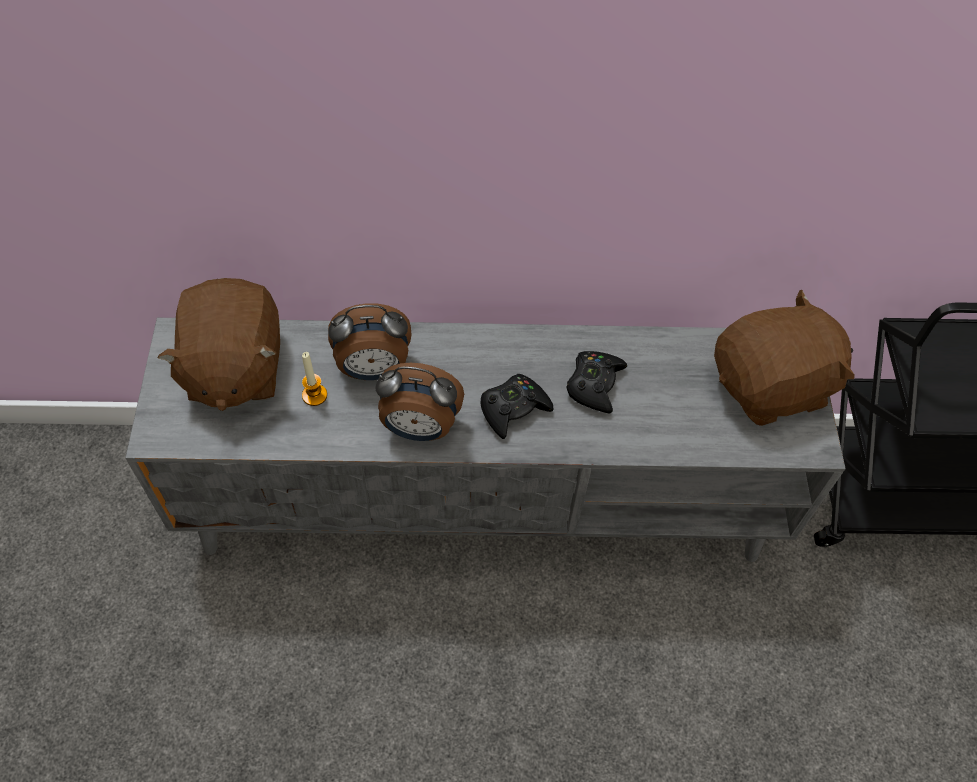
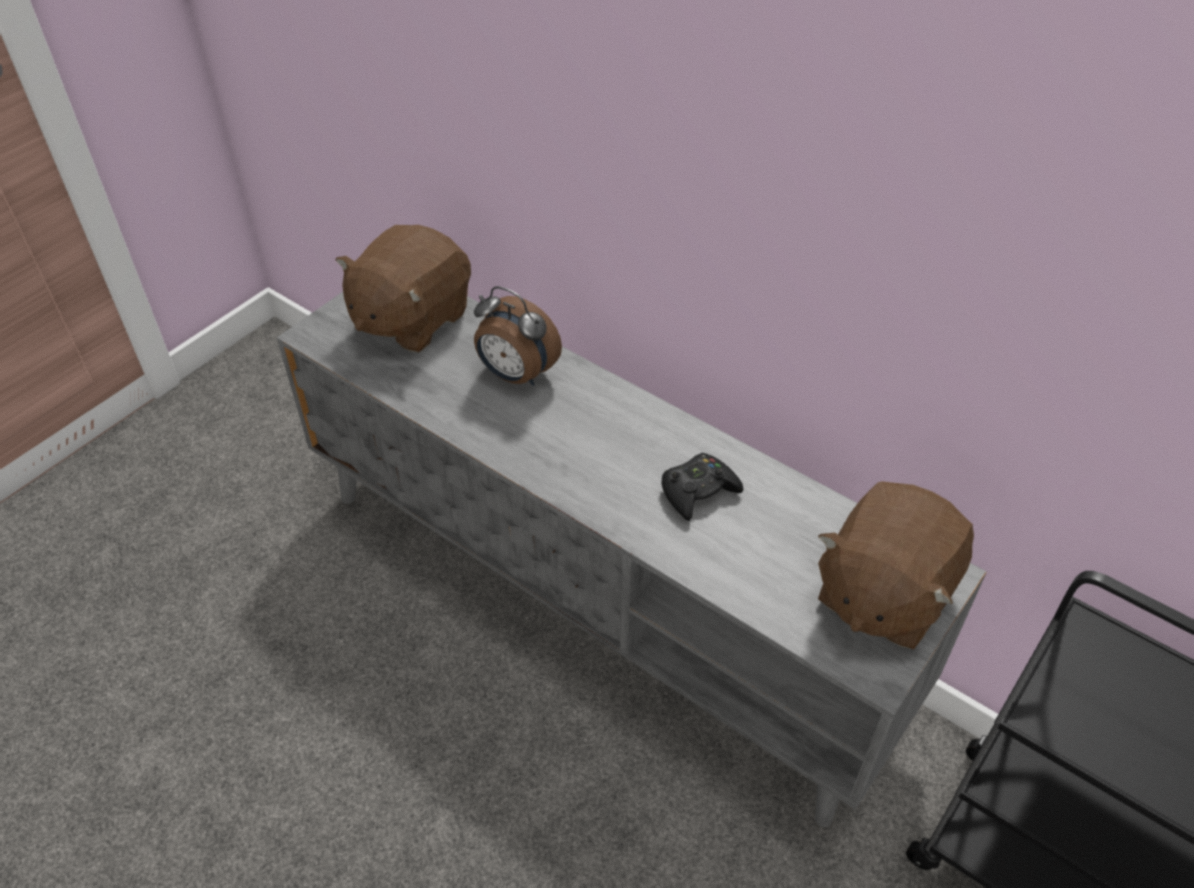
camera: 40 degrees right, 10 degrees down
candle [302,352,327,406] -> none
alarm clock [375,363,464,441] -> none
black game controller [480,374,554,439] -> none
brown plush toy [714,290,855,426] -> brown plush toy turned 105 degrees clockwise [818,481,974,649]

